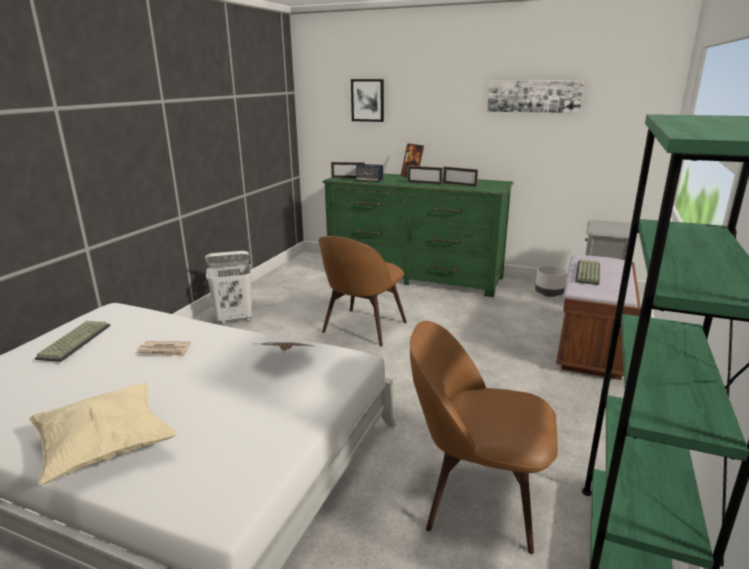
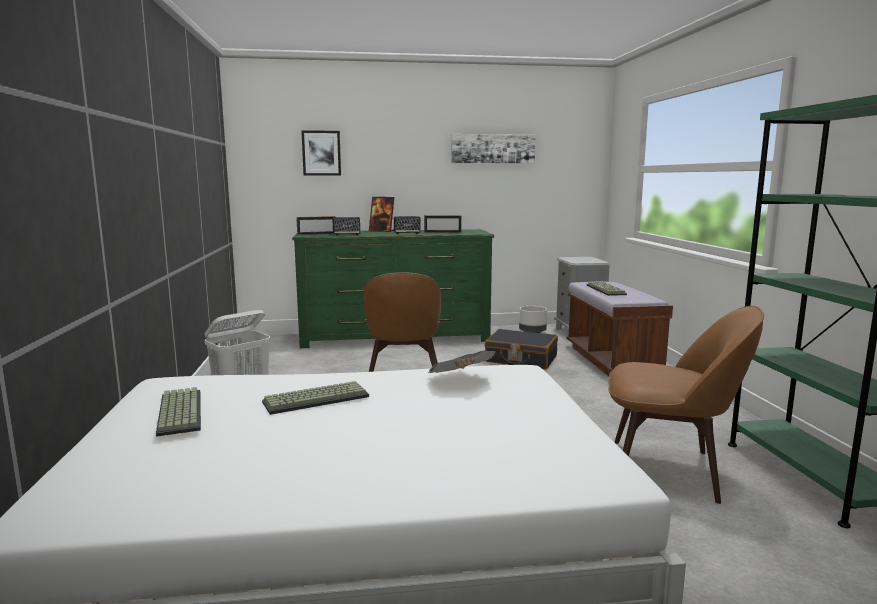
camera: 30 degrees left, 10 degrees down
beige pillow [29,383,178,484] -> none
newspaper [137,341,190,356] -> keyboard [262,381,369,415]
picture frame [407,166,443,185] -> speaker [394,216,421,234]
brown chair [410,321,558,554] -> brown chair turned 150 degrees counterclockwise [609,306,764,504]
none -> black suitcase [485,329,558,370]

